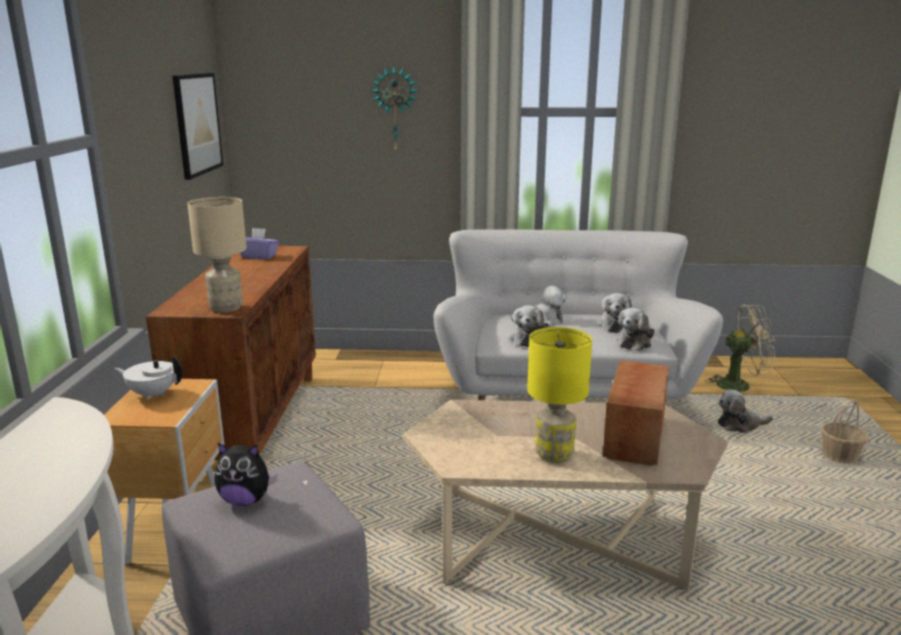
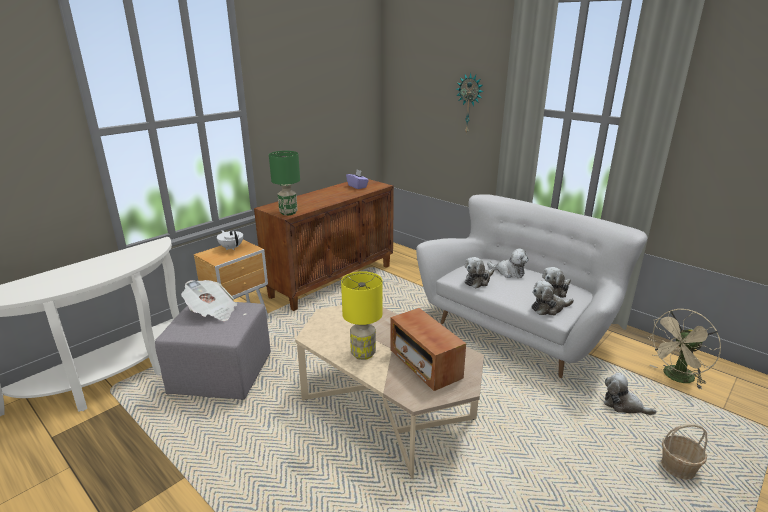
camera: 40 degrees right, 5 degrees up
picture [172,73,223,180] -> none
beige table lamp [187,197,247,313] -> green table lamp [269,151,300,215]
plush toy [214,443,278,506] -> newspaper [181,280,237,321]
radio [603,360,669,466] -> radio turned 90 degrees counterclockwise [391,308,466,391]
beige fan [705,304,776,395] -> beige fan turned 105 degrees clockwise [647,309,721,390]

